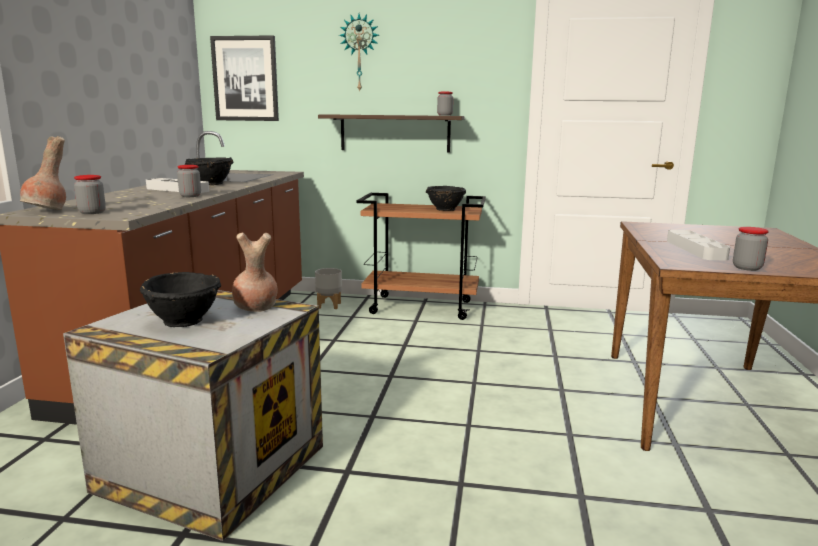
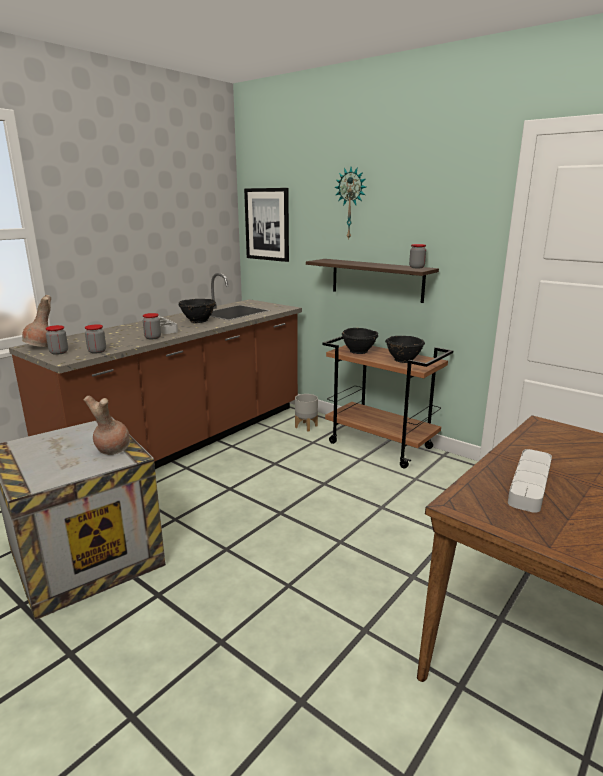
camera: 30 degrees right, 5 degrees up
black bowl [140,272,221,327] -> black bowl moved to [342,328,378,354]
jar [733,227,769,271] -> jar moved to [85,324,106,354]

